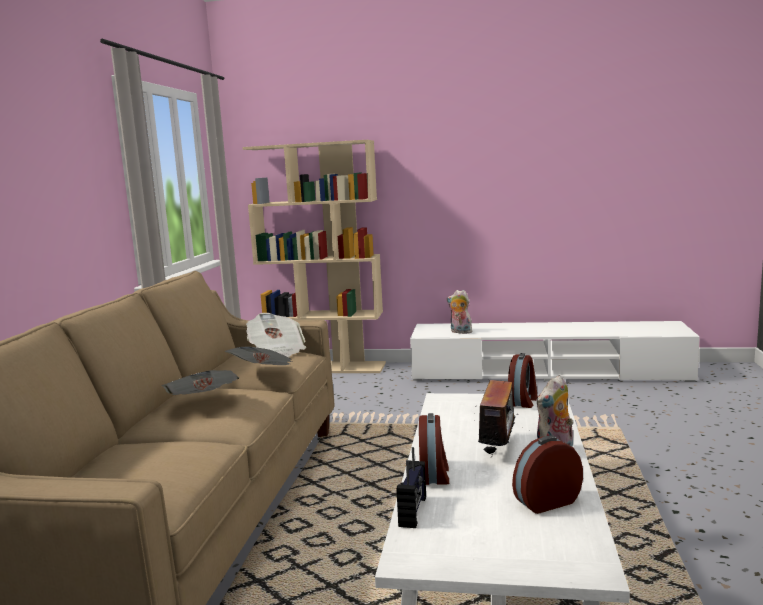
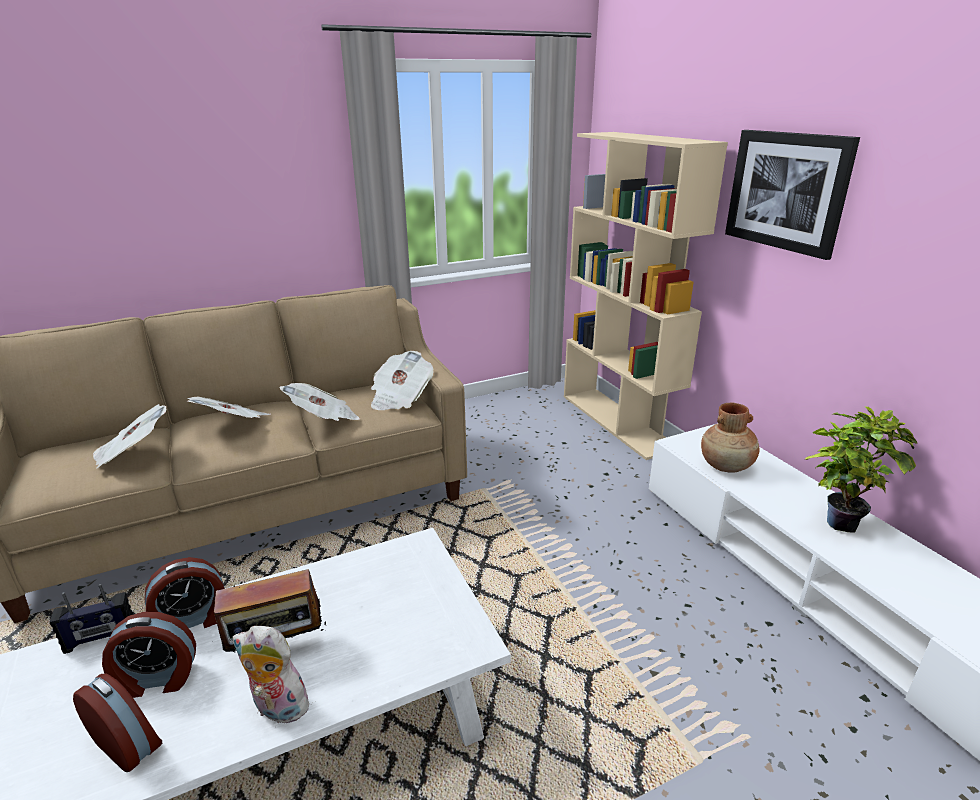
camera: 55 degrees right, 15 degrees up
plush toy [447,290,472,334] -> brown vase [701,402,759,473]
alarm clock [508,353,538,408] -> alarm clock moved to [102,612,196,698]
none -> newspaper [93,404,166,468]
none -> picture [725,130,860,260]
none -> potted plant [805,407,917,533]

